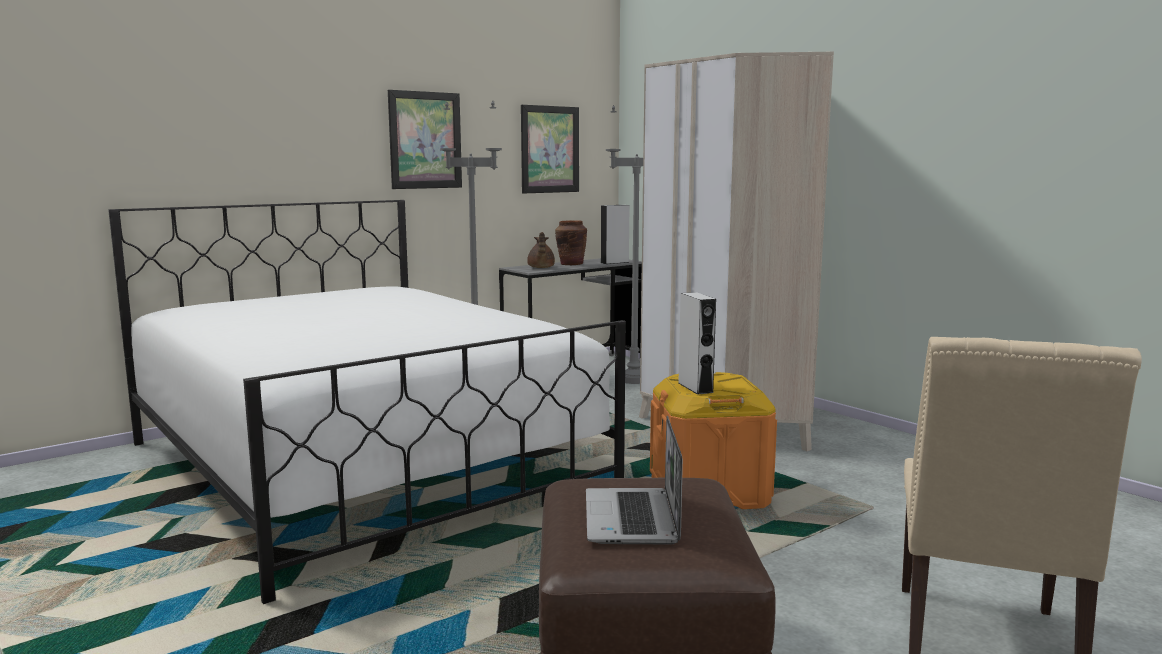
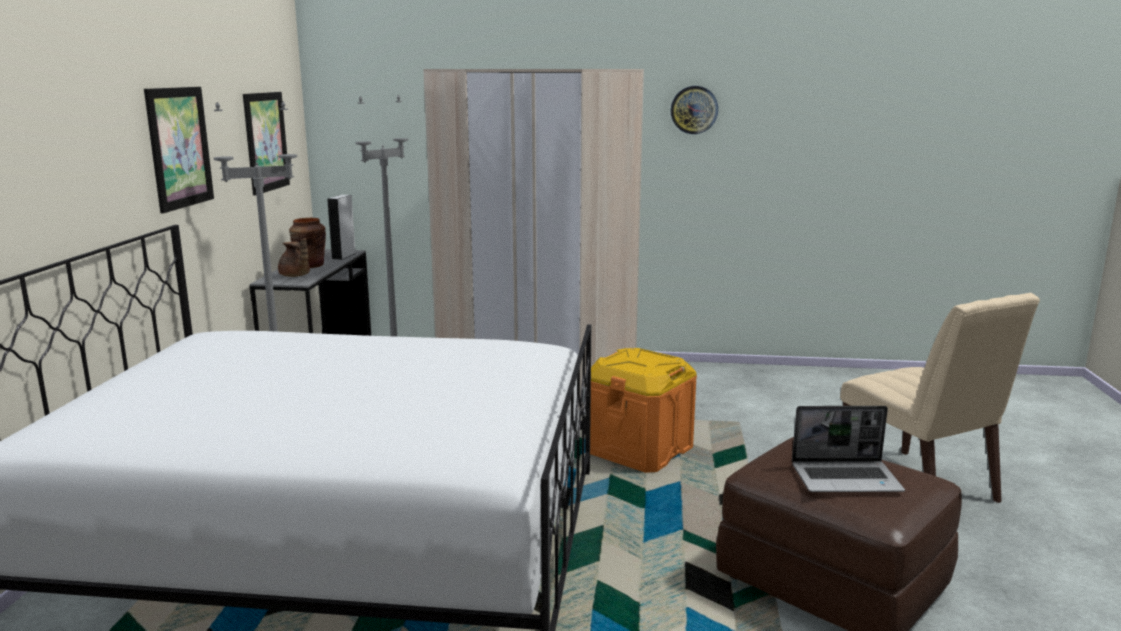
camera: 45 degrees left, 5 degrees up
laptop [586,416,683,544] -> laptop turned 45 degrees counterclockwise [792,406,905,492]
grey speaker [678,292,716,395] -> none
none -> wall clock [671,86,718,134]

